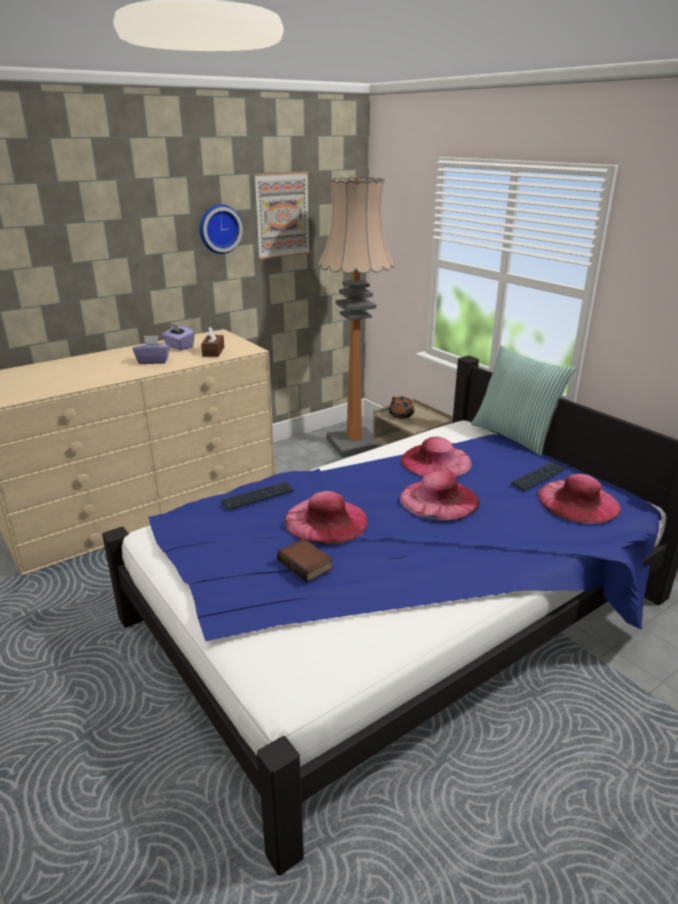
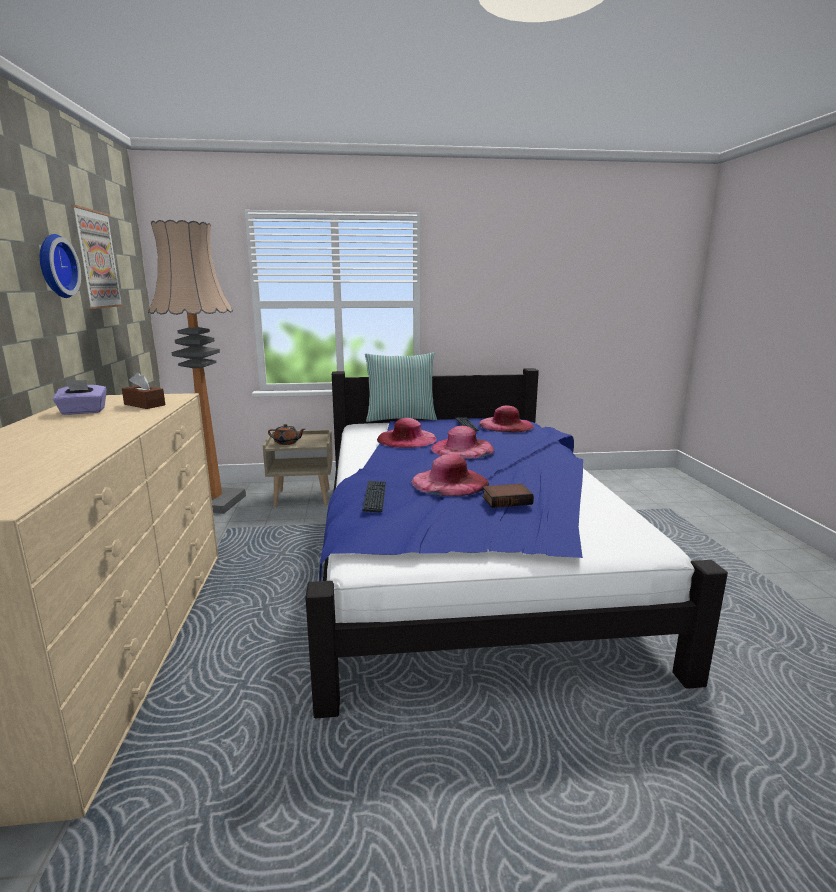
camera: 60 degrees left, 10 degrees down
purple tissue box [133,336,170,364] -> none

